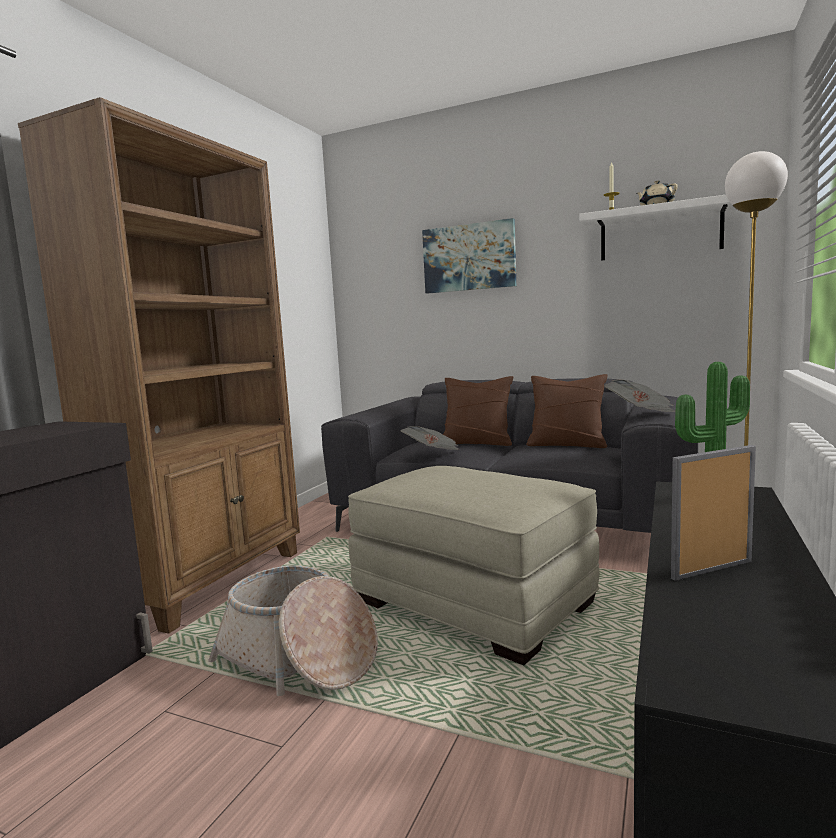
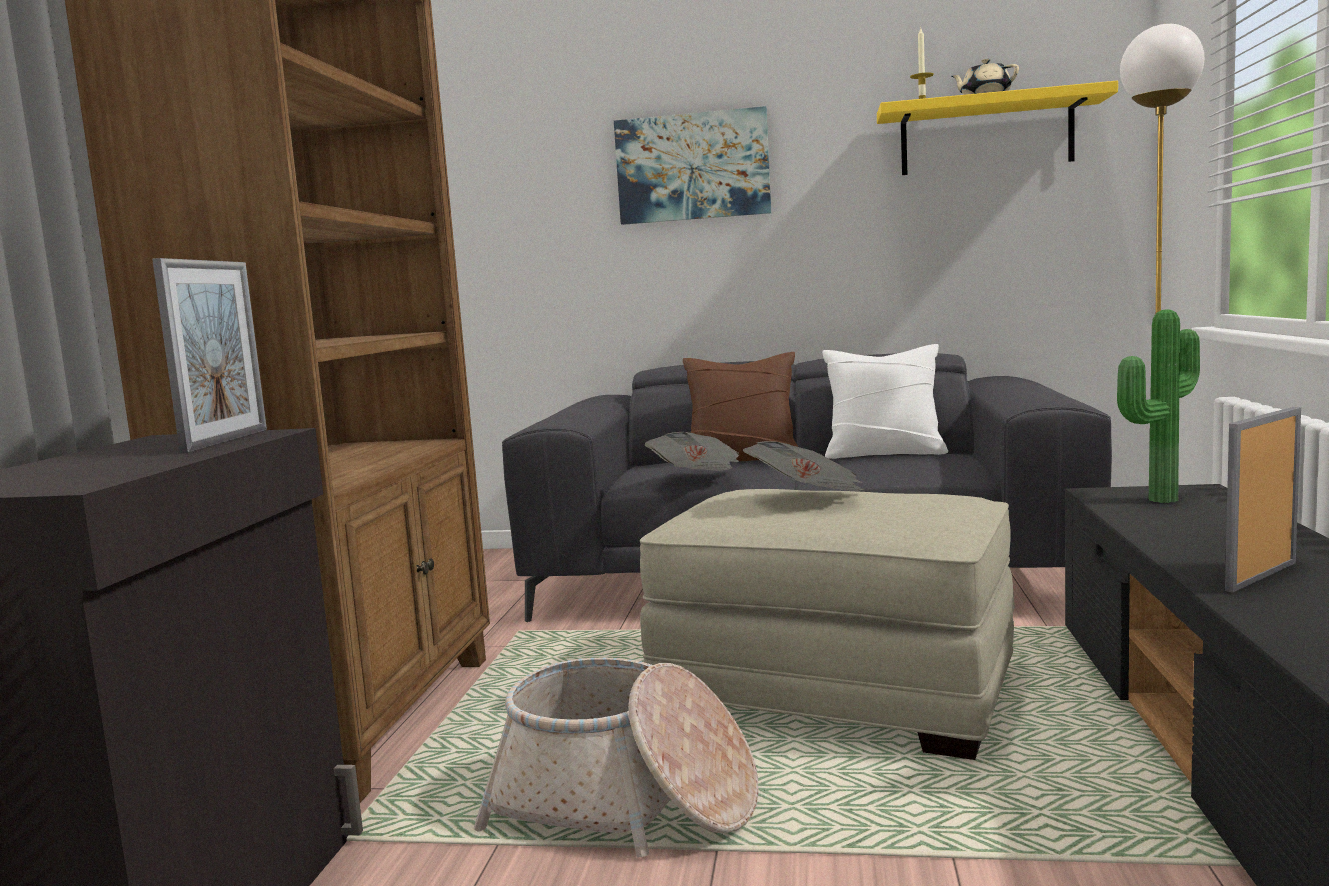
camera: 15 degrees left, 0 degrees up
brown pillow [526,374,608,448] -> white pillow [822,344,948,459]
white shelf [580,195,735,261] -> yellow shelf [877,81,1118,175]
newspaper [604,379,675,412] -> newspaper moved to [743,441,864,491]
none -> picture frame [152,258,267,453]

